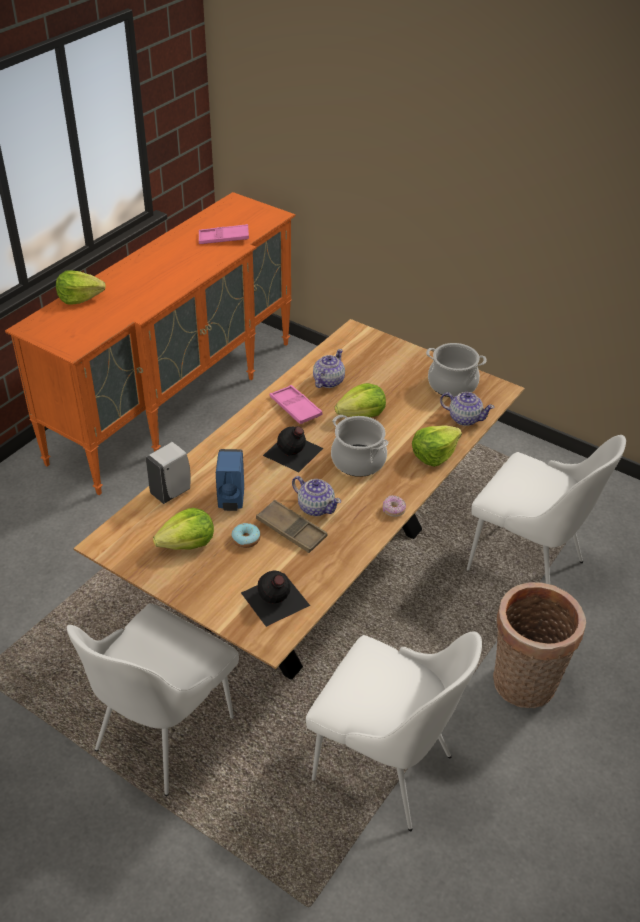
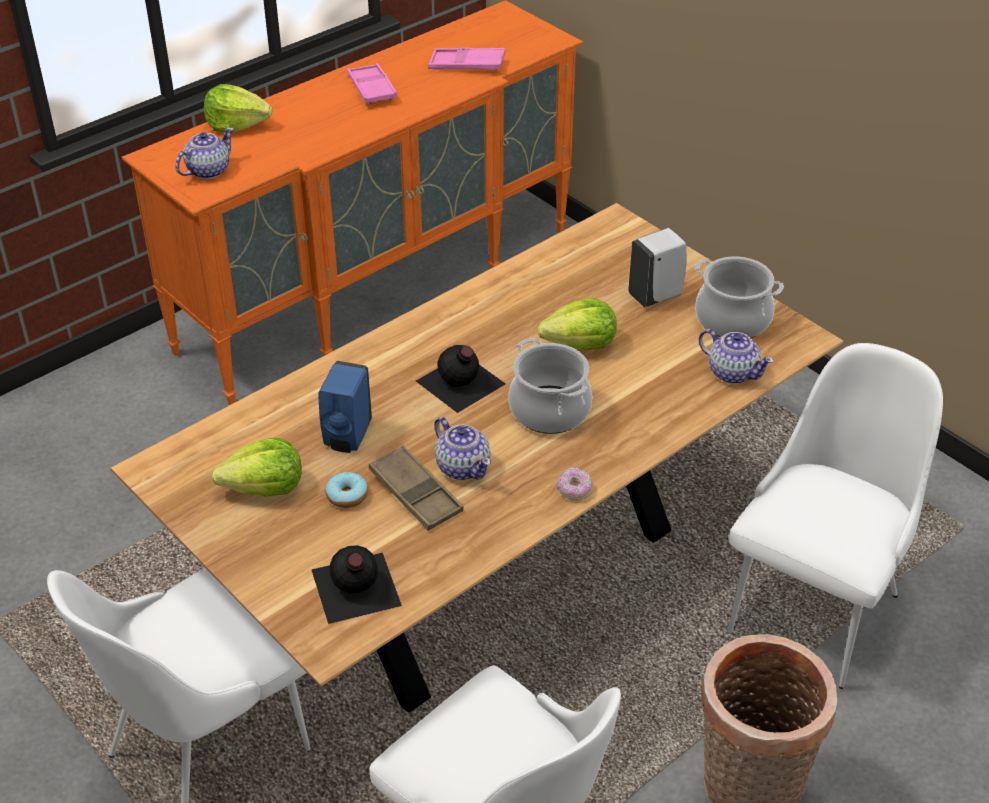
camera: 15 degrees right, 0 degrees up
white soap dispenser [145,442,191,504] -> white soap dispenser moved to [628,228,686,307]
pink tray [270,385,322,424] -> pink tray moved to [347,63,397,104]
teapot [313,349,345,388] -> teapot moved to [175,128,234,179]
lettuce [412,425,462,467] -> none
white chair [467,435,626,584] -> white chair turned 105 degrees counterclockwise [728,343,943,689]

